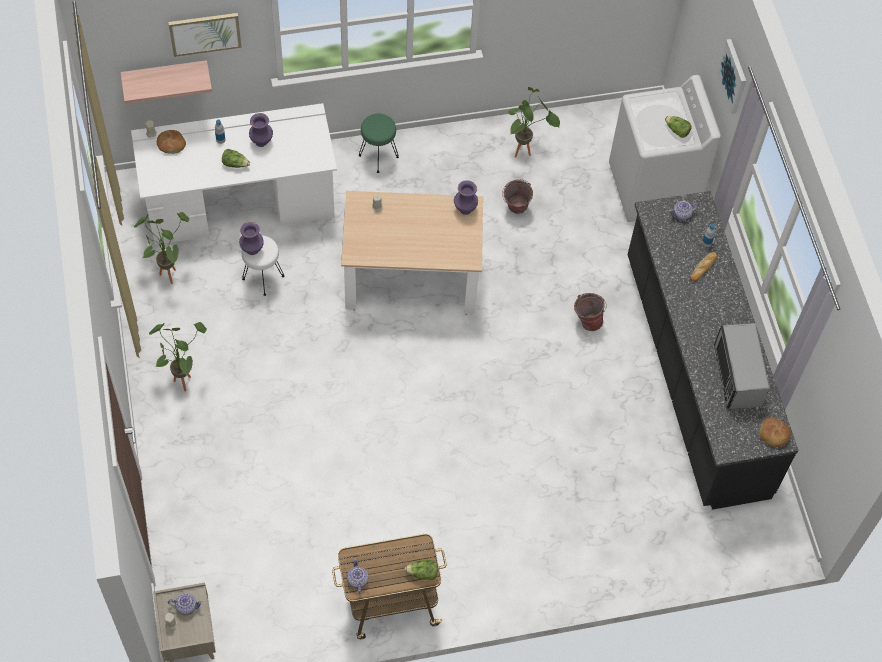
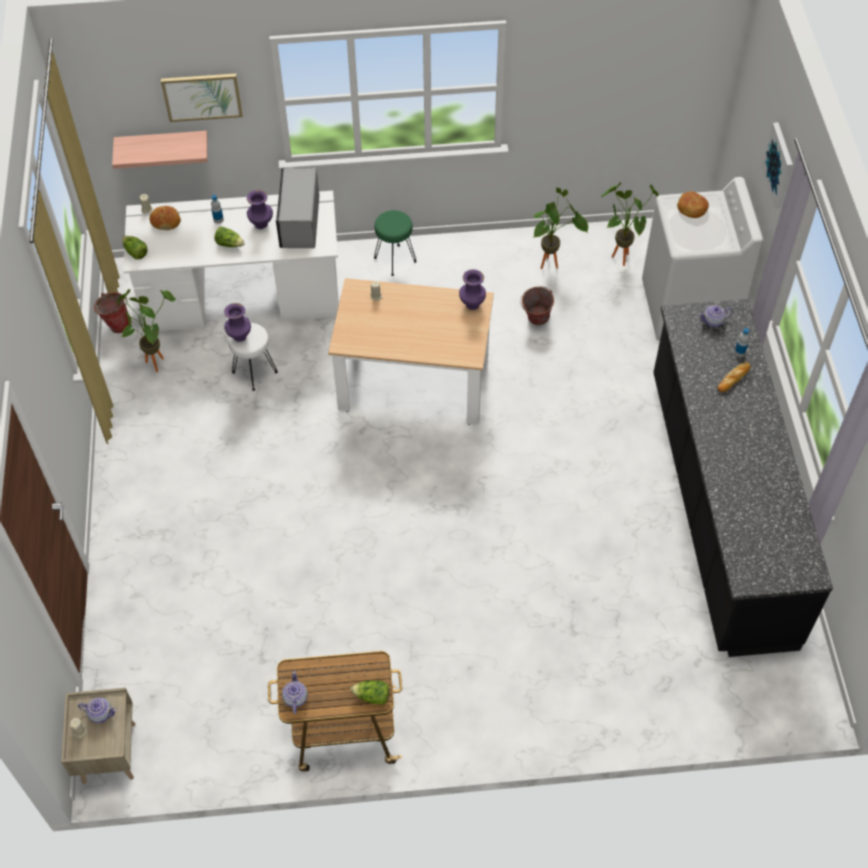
camera: 10 degrees right, 5 degrees down
potted plant [149,322,207,392] -> potted plant moved to [602,182,659,266]
bucket [574,293,607,331] -> bucket moved to [94,292,132,333]
lettuce [665,116,692,138] -> lettuce moved to [122,236,148,259]
microwave [714,323,770,409] -> microwave moved to [276,168,319,248]
bread [759,417,791,447] -> bread moved to [677,192,709,218]

